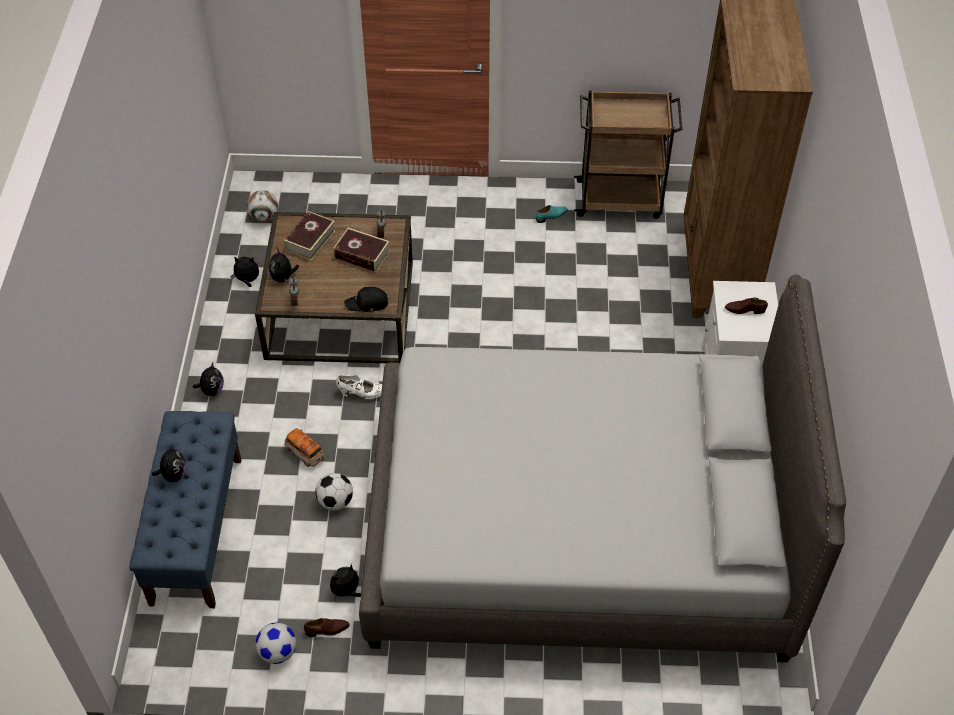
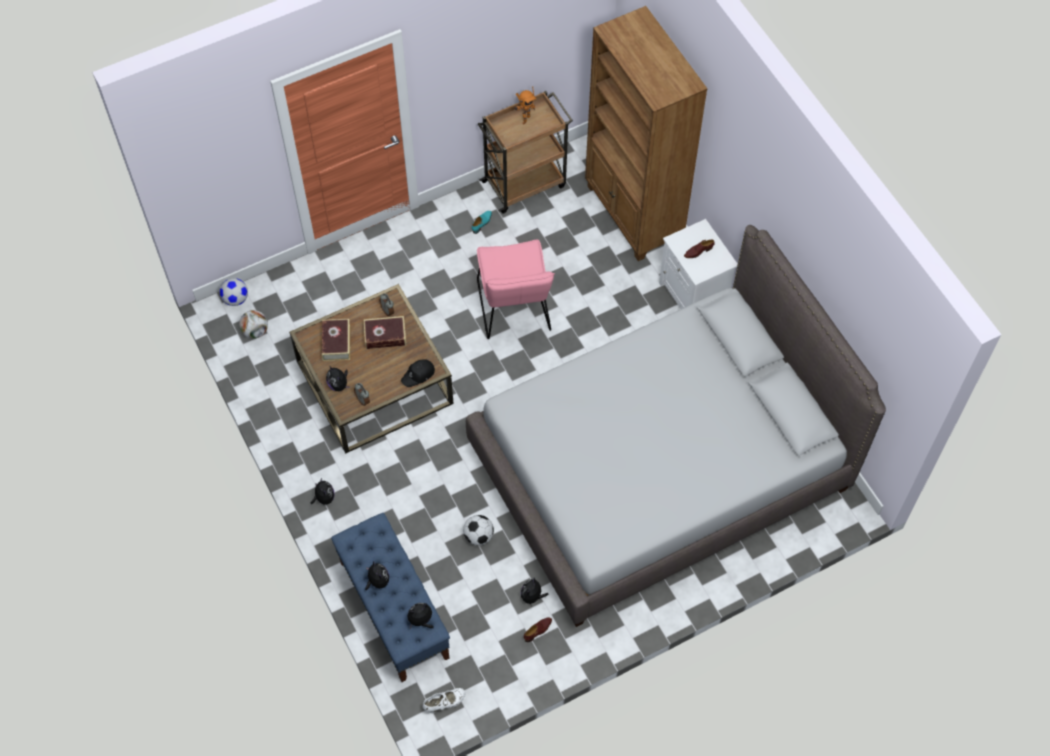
camera: 30 degrees left, 10 degrees up
plush toy [231,256,259,287] -> plush toy moved to [407,603,434,629]
football [256,623,296,664] -> football moved to [220,278,248,306]
toy car [284,428,325,467] -> none
white shoe [336,375,382,399] -> white shoe moved to [423,688,466,713]
none -> pink chair [477,239,555,339]
none -> toy robot [514,86,536,125]

